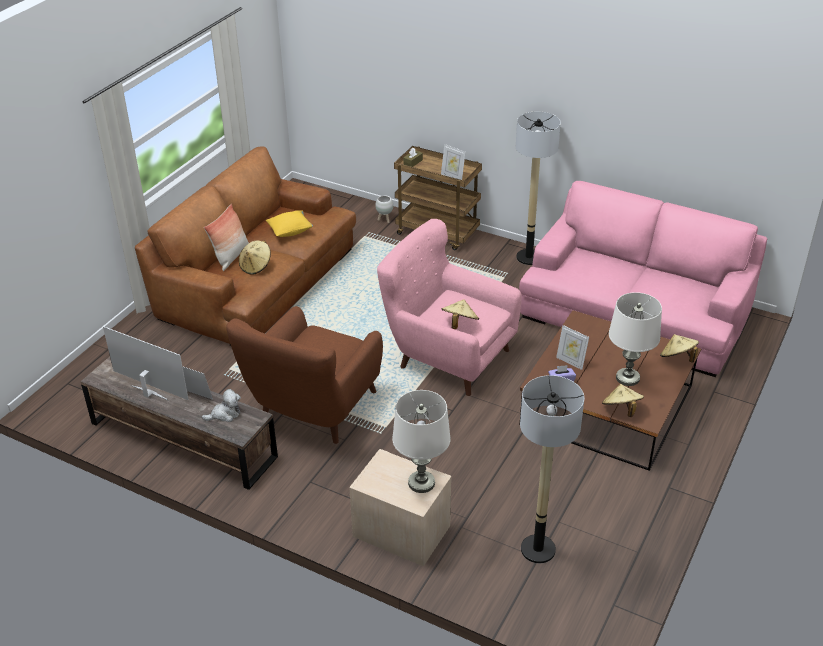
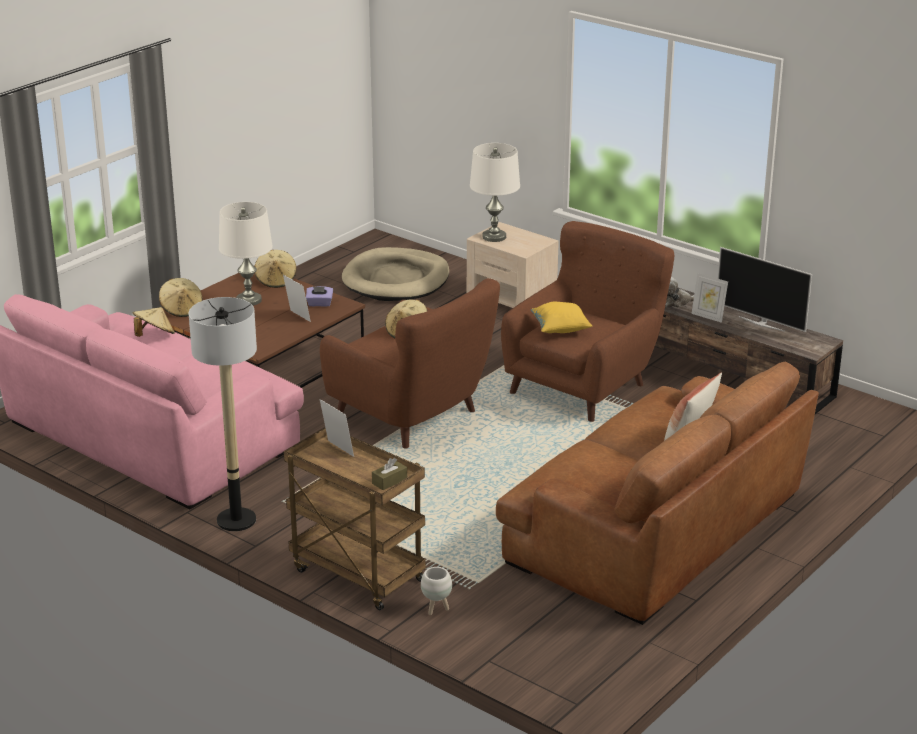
camera: 170 degrees left, 10 degrees down
beige hat [239,240,271,275] -> beige hat moved to [133,307,175,337]
yellow pillow [266,210,313,237] -> yellow pillow moved to [531,302,592,333]
pink armchair [377,219,522,396] -> brown armchair [320,278,500,448]
floor lamp [520,375,584,563] -> beige dog bed [342,247,449,301]

